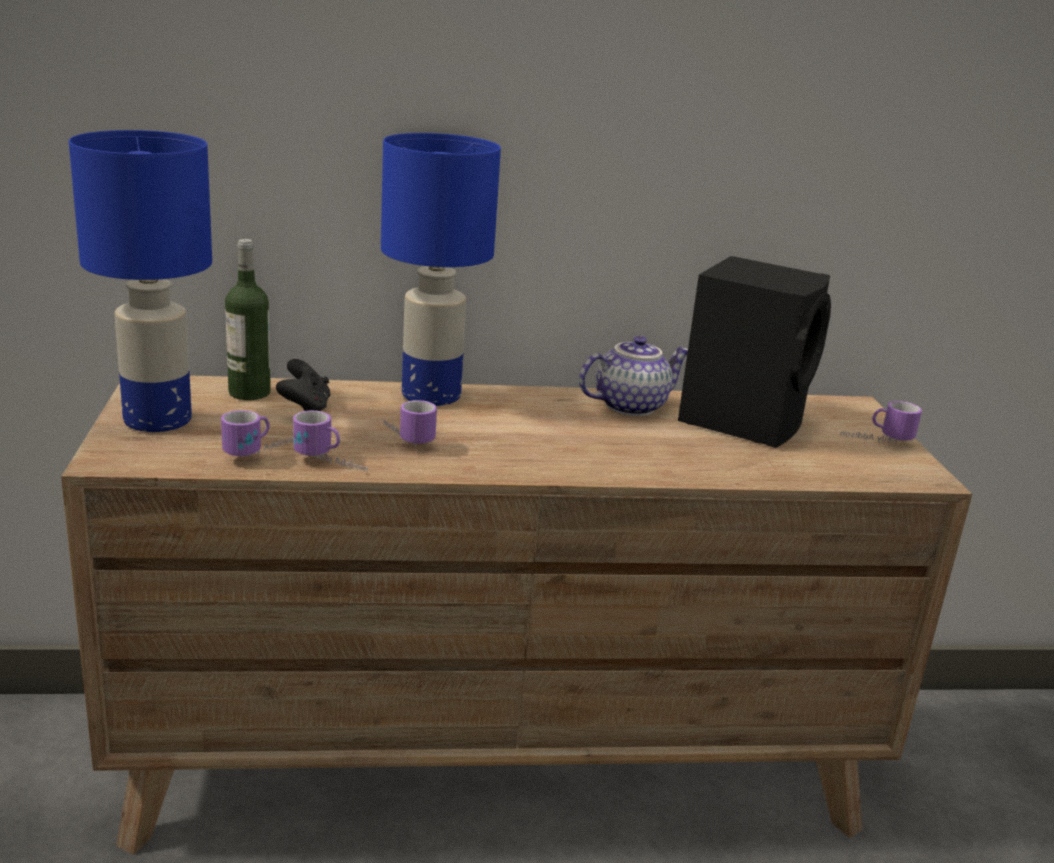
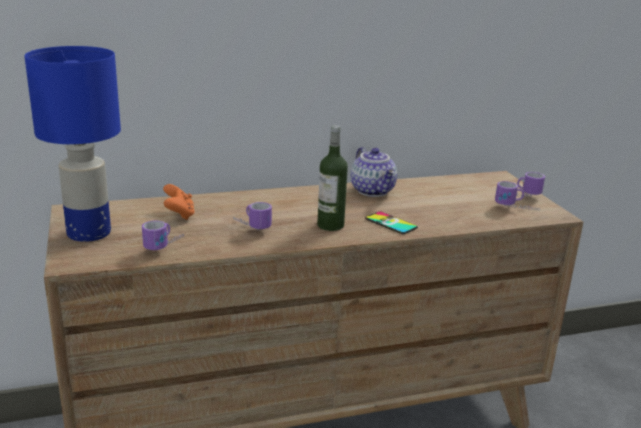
camera: 10 degrees left, 0 degrees up
bottle [225,239,271,400] -> bottle moved to [317,125,348,231]
black game controller [276,359,331,411] -> orange game controller [163,184,195,220]
mug [293,410,368,472] -> mug moved to [495,181,540,211]
blue table lamp [381,133,501,406] -> none
teapot [579,336,688,416] -> teapot turned 105 degrees clockwise [351,147,397,197]
black speaker [678,256,831,448] -> none
none -> phone [365,211,418,234]

